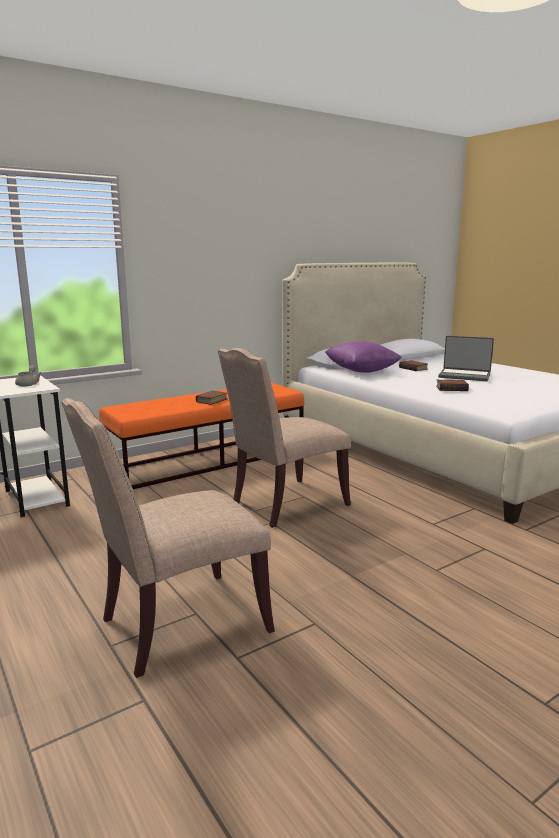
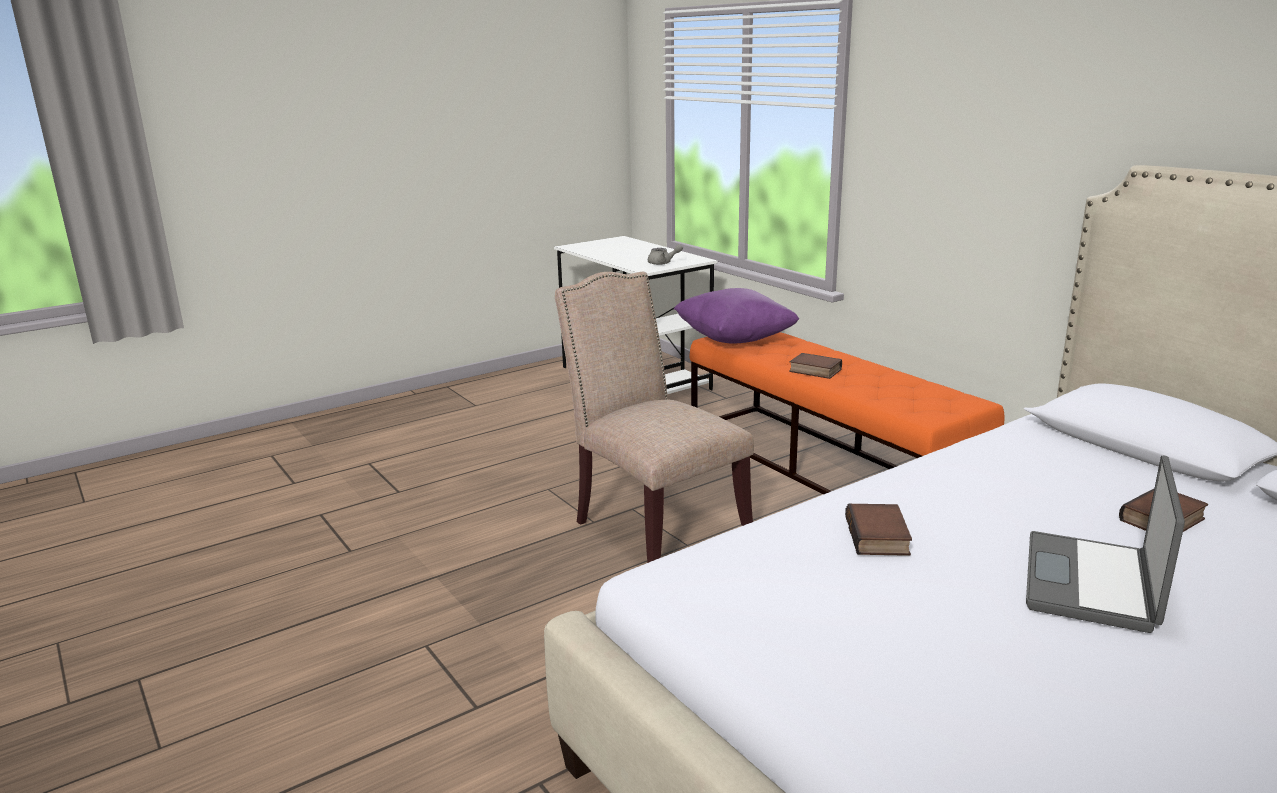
camera: 90 degrees right, 5 degrees up
beige chair [61,398,275,678] -> none
purple pillow [325,341,401,373] -> purple pillow moved to [674,288,799,343]

